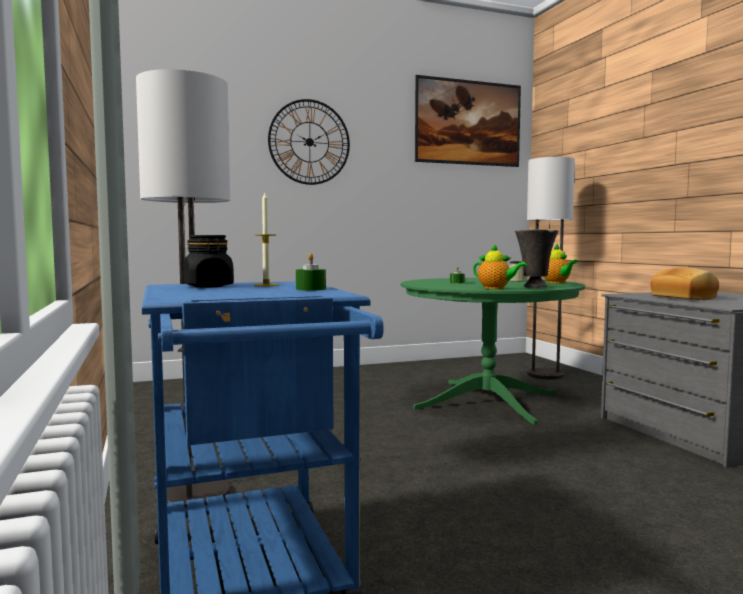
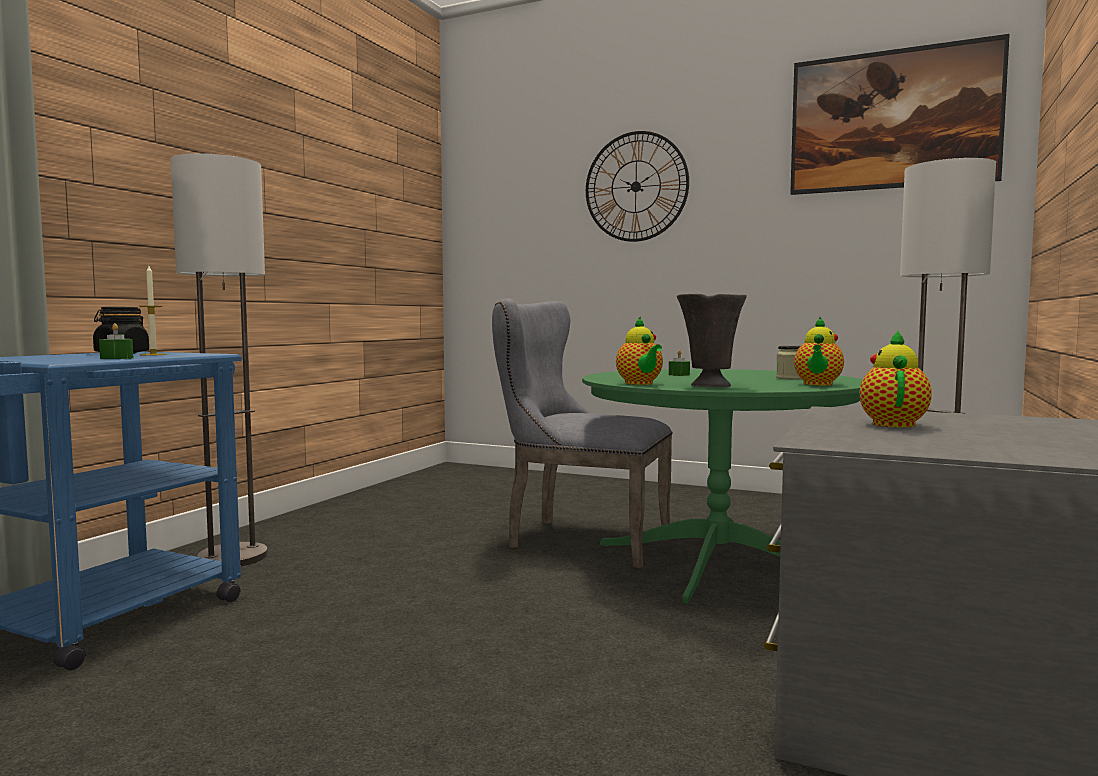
camera: 45 degrees right, 0 degrees up
bread [650,267,719,300] -> teapot [859,330,932,428]
none -> grey chair [492,298,673,568]

